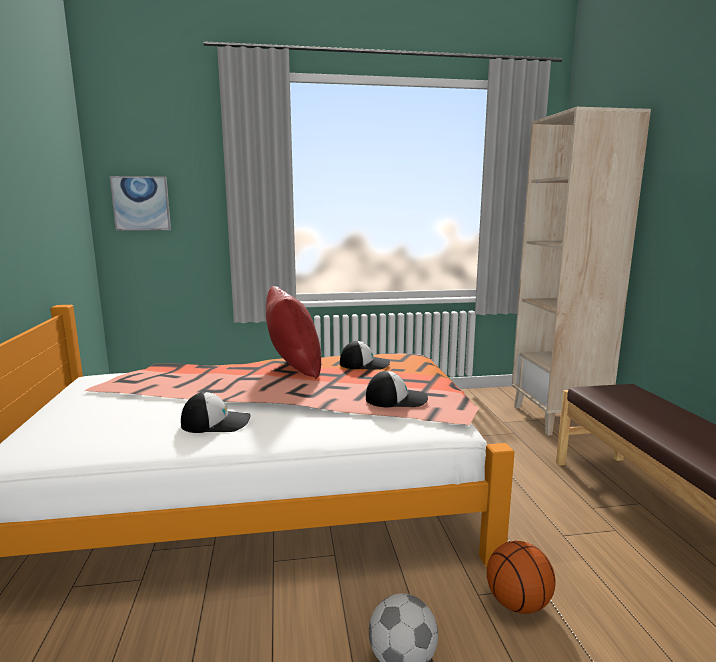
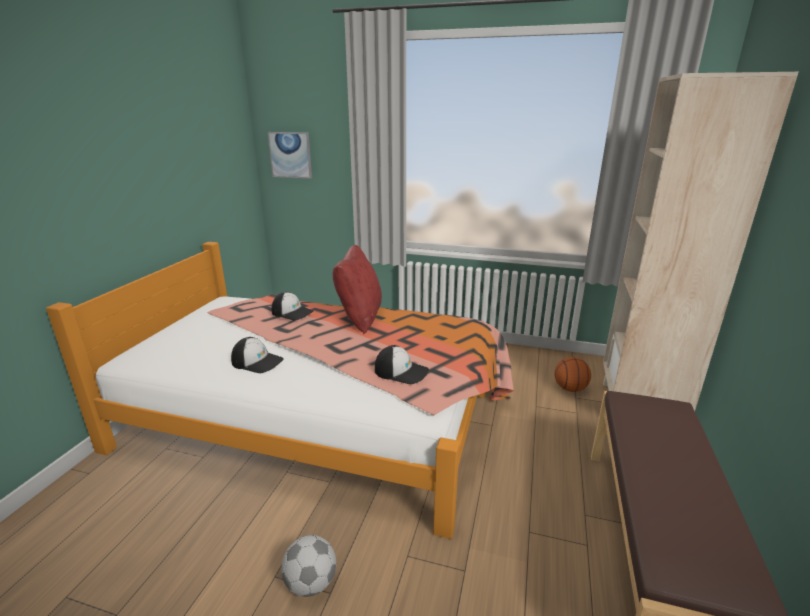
camera: 25 degrees right, 10 degrees up
cap [340,341,390,370] -> cap moved to [272,292,314,320]
basketball [487,541,556,614] -> basketball moved to [555,357,591,392]

